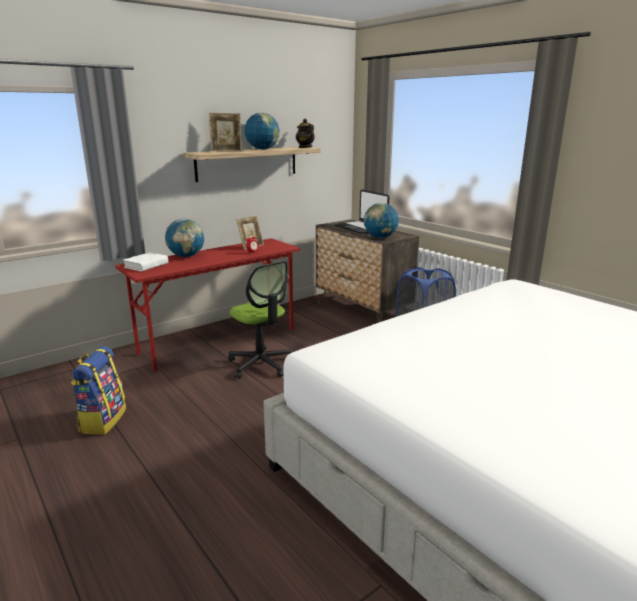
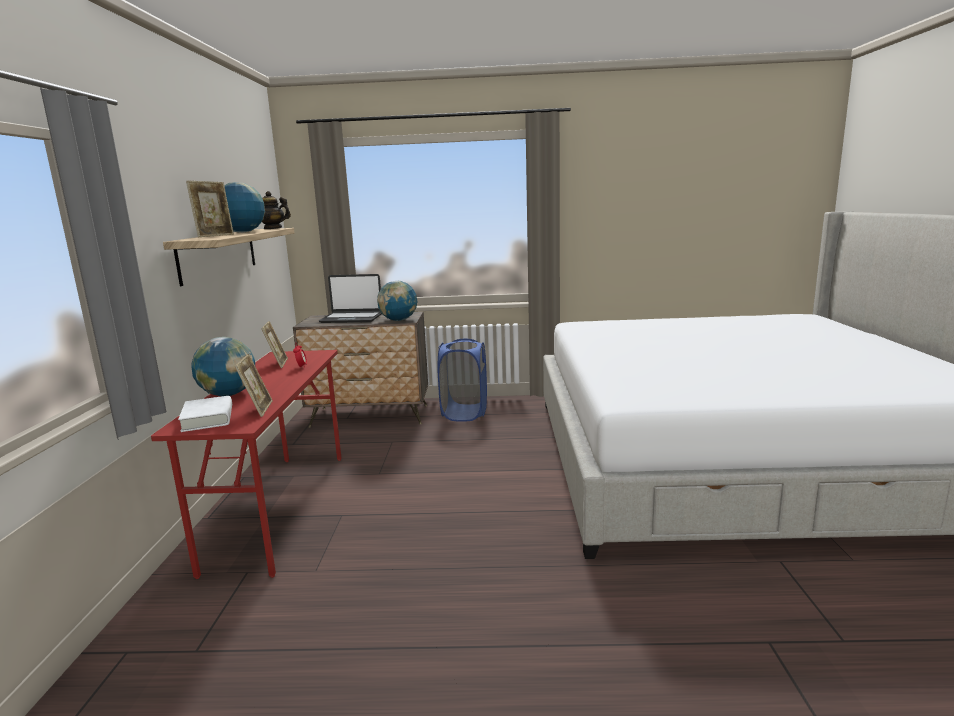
camera: 50 degrees left, 5 degrees down
backpack [71,346,126,435] -> none
office chair [228,261,293,379] -> none
none -> picture frame [235,354,273,417]

